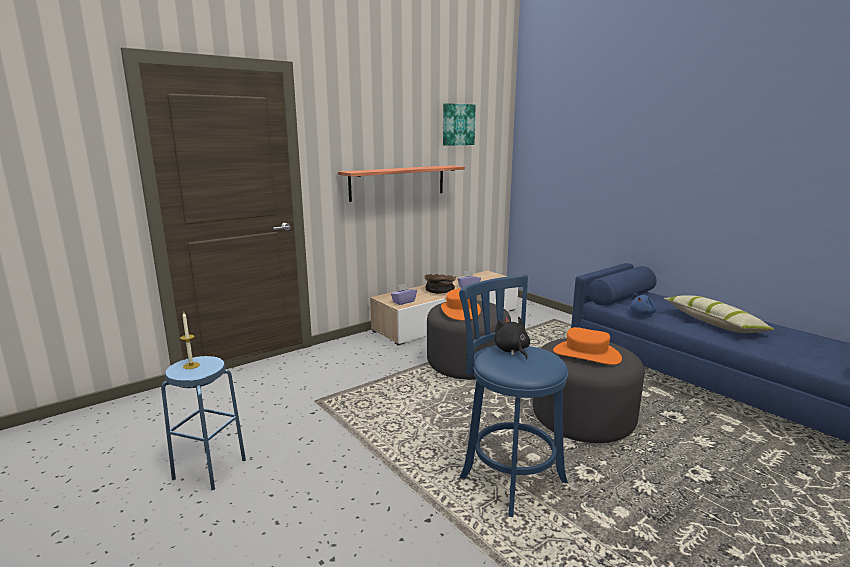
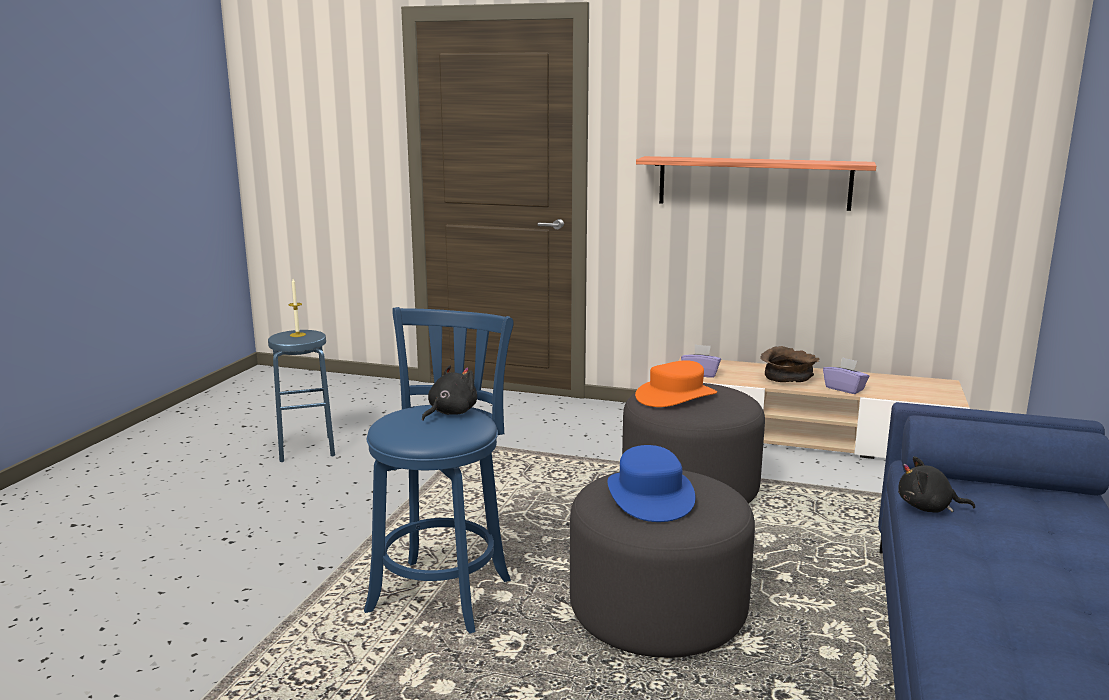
camera: 55 degrees right, 0 degrees up
picture [443,103,476,146] -> none
orange hat [553,327,622,365] -> blue hat [607,445,695,522]
blue plush toy [630,293,657,315] -> black plush toy [898,456,975,513]
pillow [663,295,775,333] -> none

